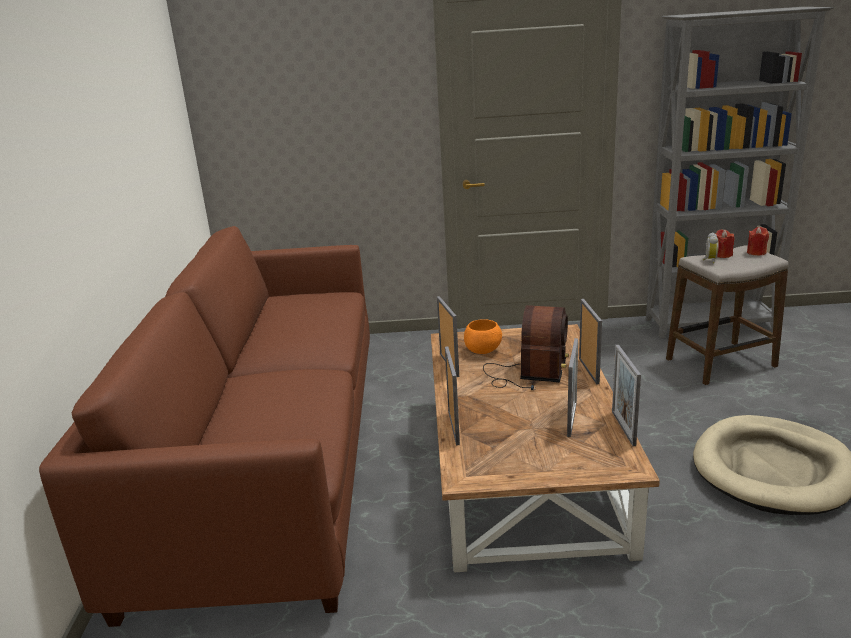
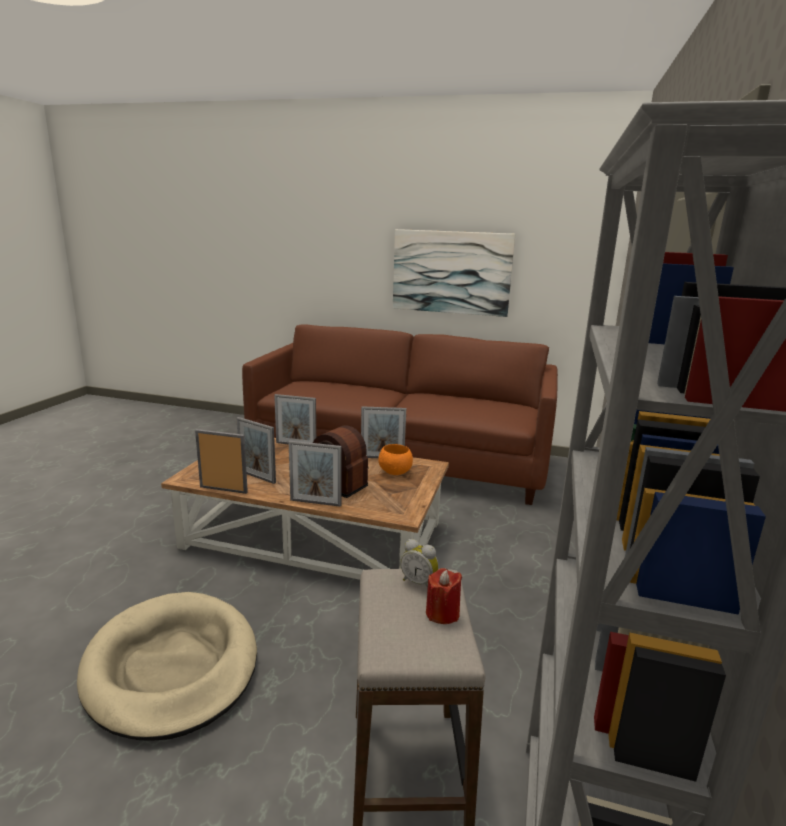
camera: 105 degrees right, 5 degrees down
red candle [747,227,769,255] -> none
none -> picture [393,229,515,317]

